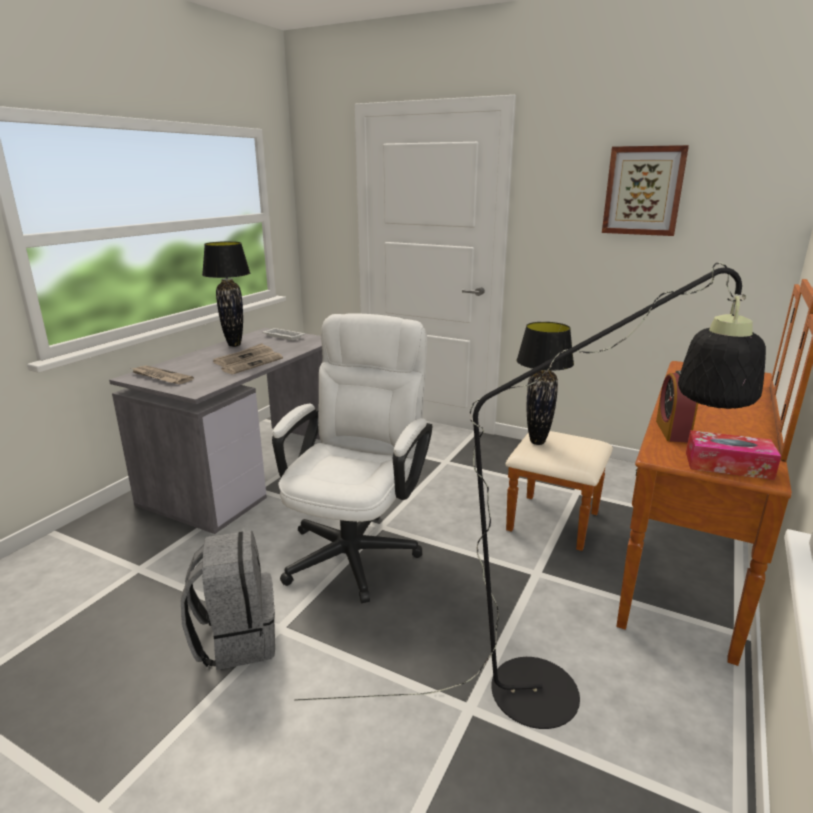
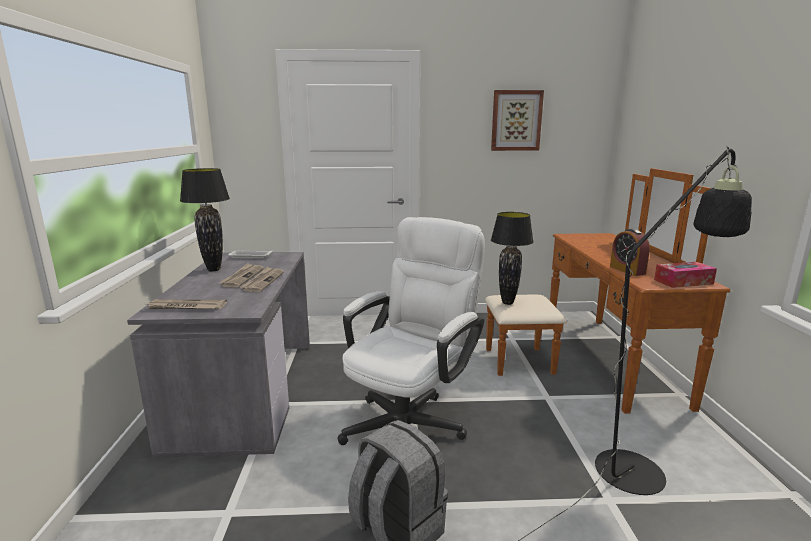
camera: 30 degrees left, 5 degrees down
white office chair [272,314,432,604] -> white office chair turned 45 degrees clockwise [338,217,485,445]

